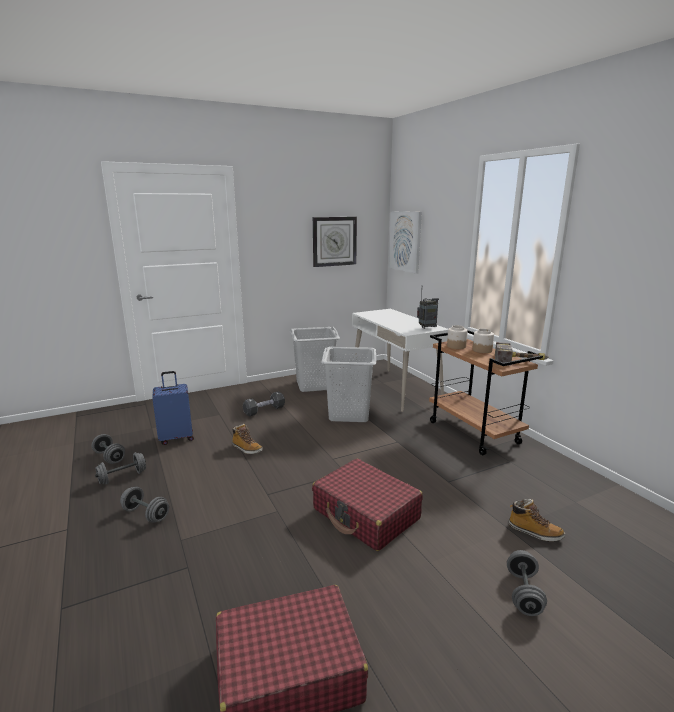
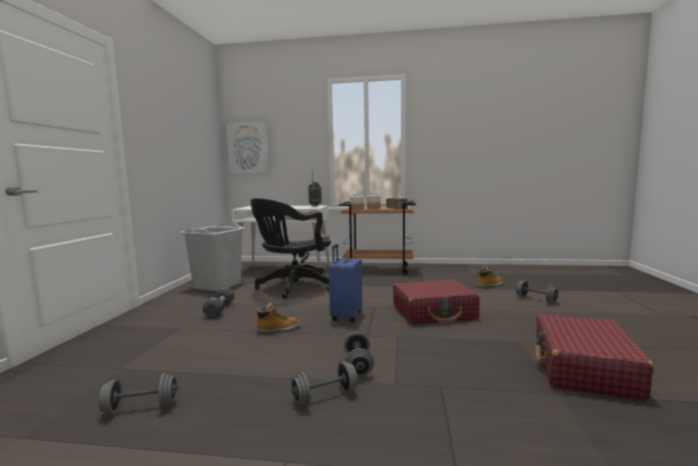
camera: 55 degrees left, 10 degrees down
grey dumbbell [95,452,146,484] -> grey dumbbell moved to [344,332,374,377]
blue suitcase [152,371,194,445] -> blue suitcase moved to [329,244,362,322]
wall clock [313,217,357,267] -> none
grey laundry basket [321,347,376,422] -> black office chair [250,198,331,299]

